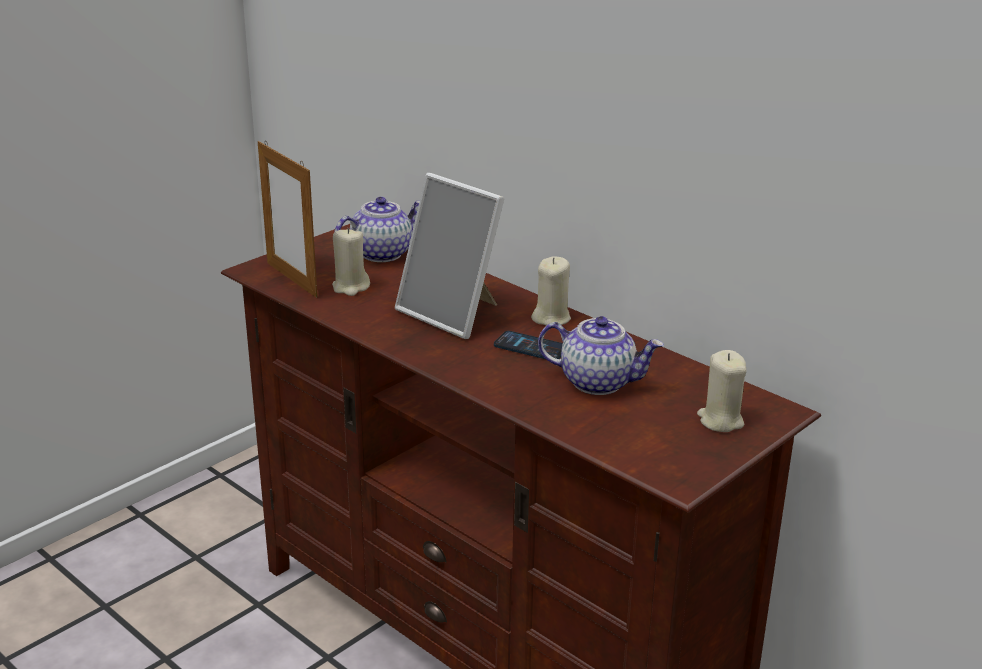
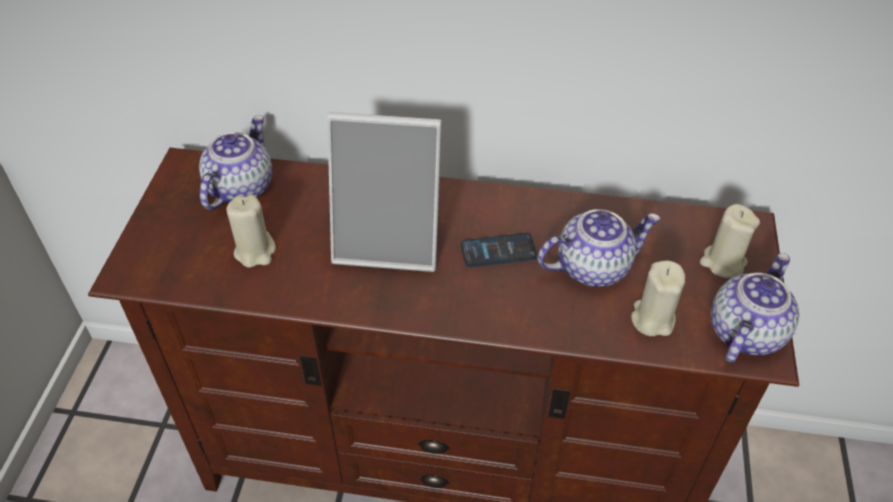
camera: 35 degrees left, 20 degrees up
picture frame [258,141,318,298] -> none
beige candle [531,256,571,326] -> beige candle moved to [631,260,685,336]
none -> teapot [711,253,799,363]

